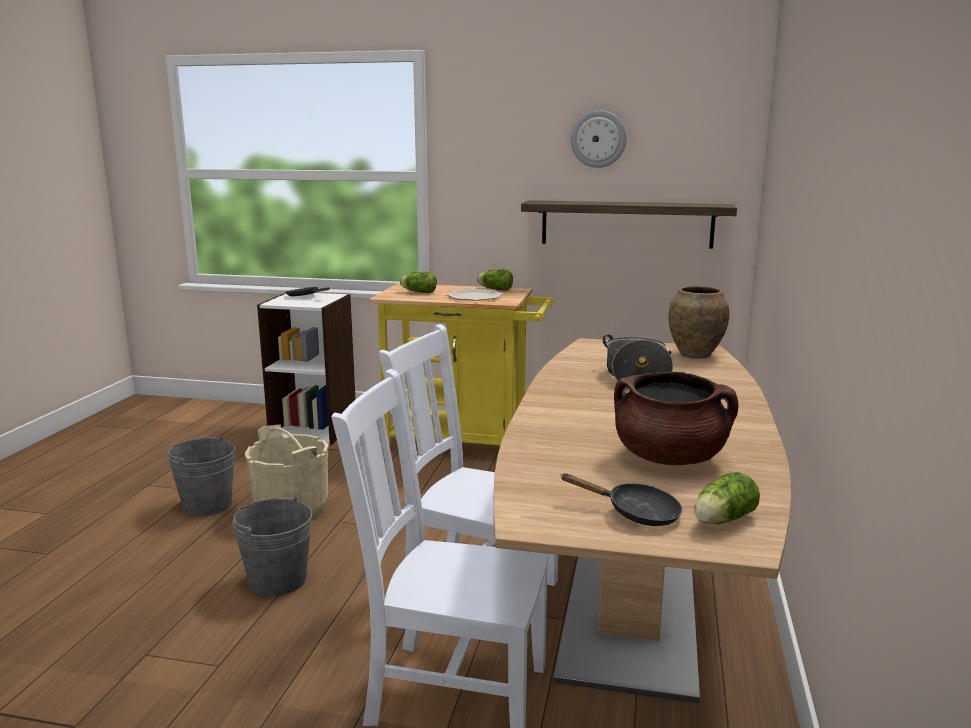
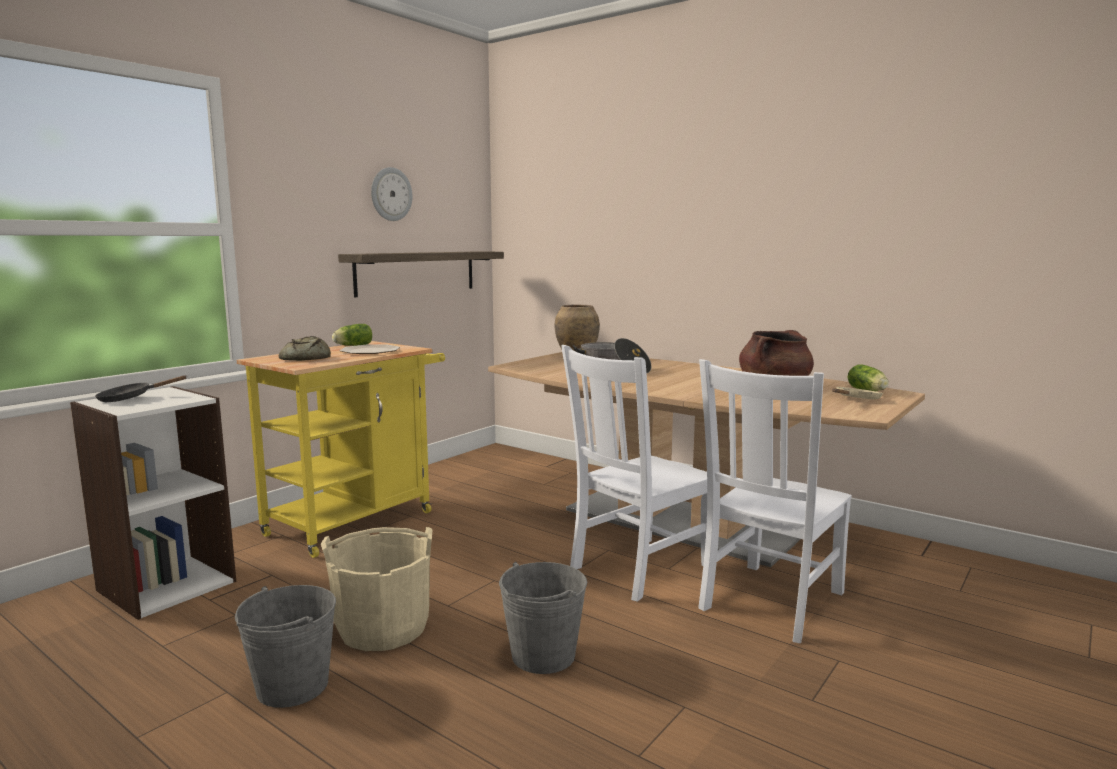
camera: 65 degrees left, 5 degrees down
lettuce [400,272,437,293] -> bread [279,336,331,361]
black frying pan [560,473,682,526] -> beige frying pan [832,387,883,399]

